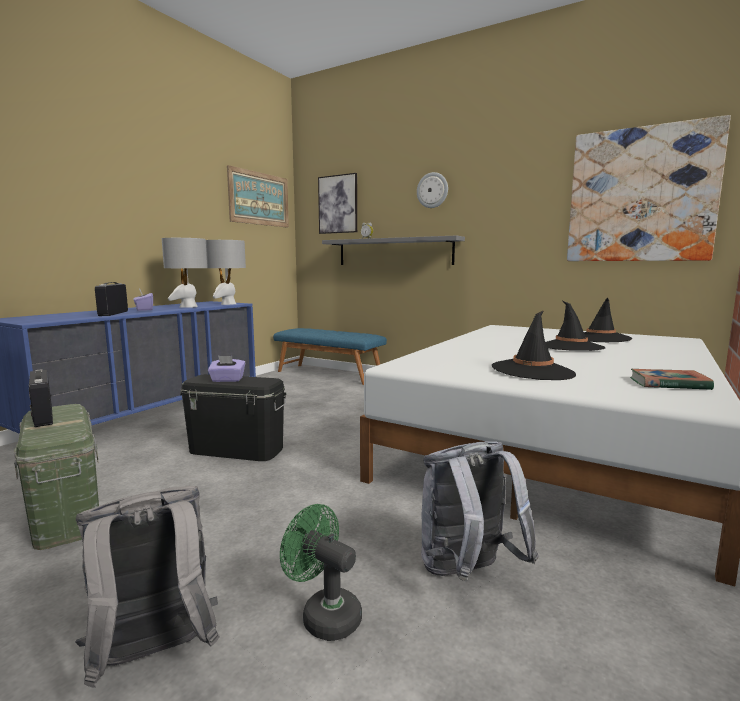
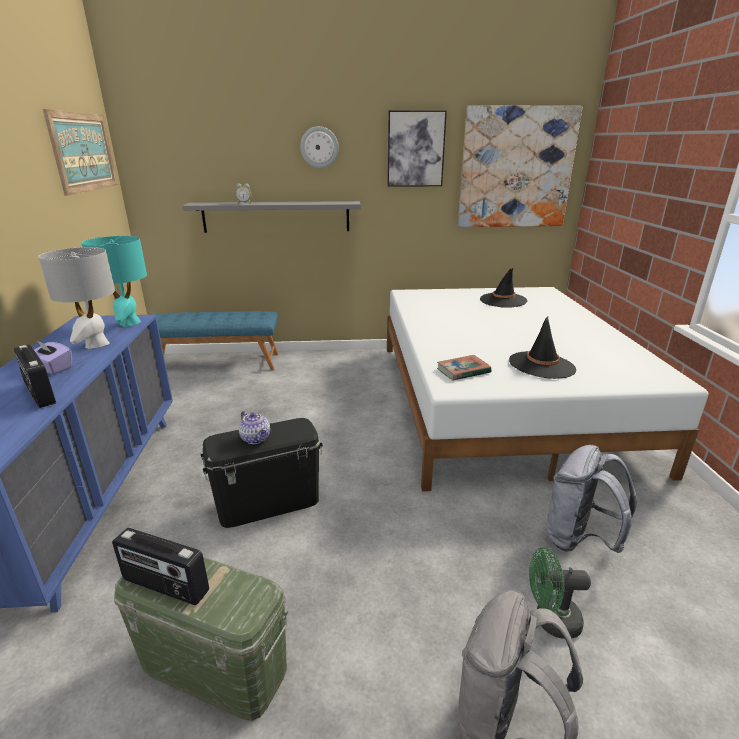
camera: 35 degrees left, 15 degrees up
grey table lamp [206,240,246,305] -> turquoise table lamp [81,236,147,327]
purple tissue box [208,356,245,382] -> teapot [239,411,270,444]
picture [318,173,357,234] -> picture moved to [387,110,447,187]
black hat [546,301,605,351] -> none
book [630,369,714,390] -> book moved to [437,355,491,380]

